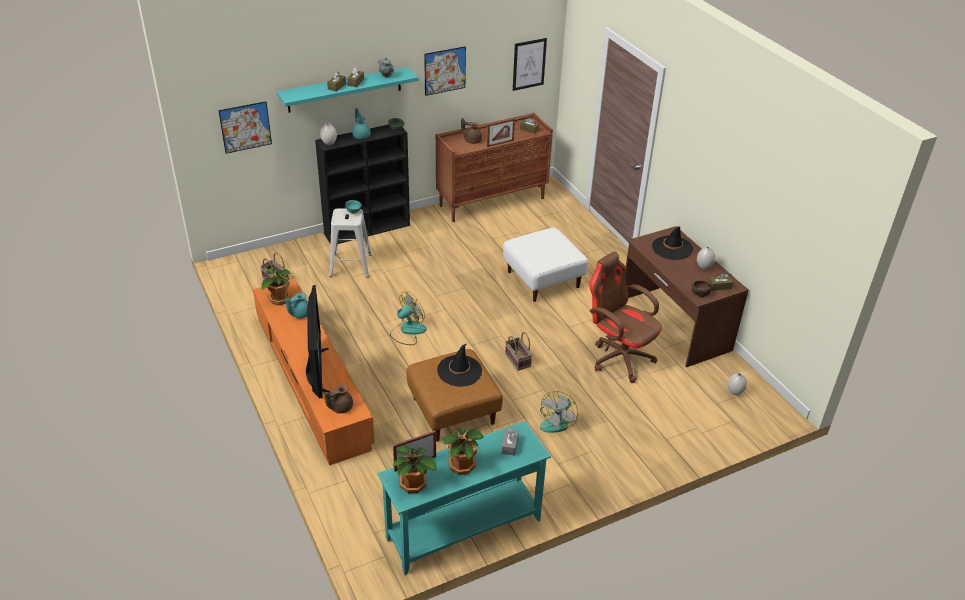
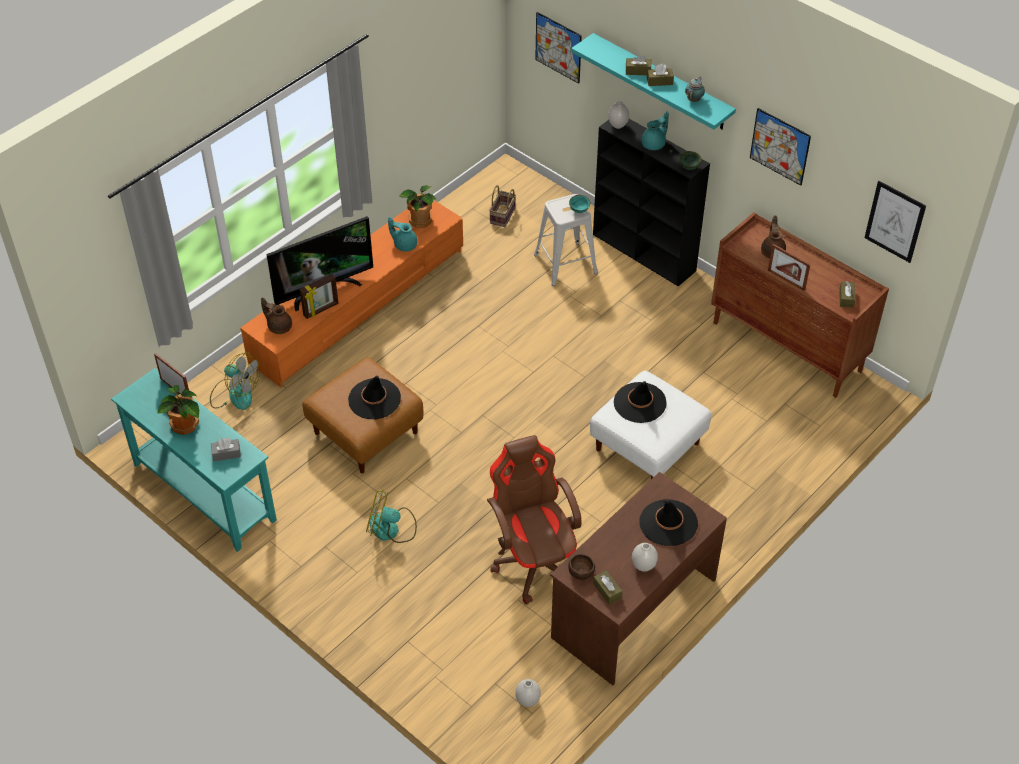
camera: 70 degrees right, 10 degrees up
fan [390,291,427,345] -> fan moved to [210,352,260,410]
potted plant [393,445,437,493] -> none
basket [505,332,532,371] -> none
brown office chair [589,252,662,383] -> brown office chair turned 45 degrees counterclockwise [487,435,582,605]
none -> picture frame [300,274,339,319]
none -> black hat [614,381,666,423]

